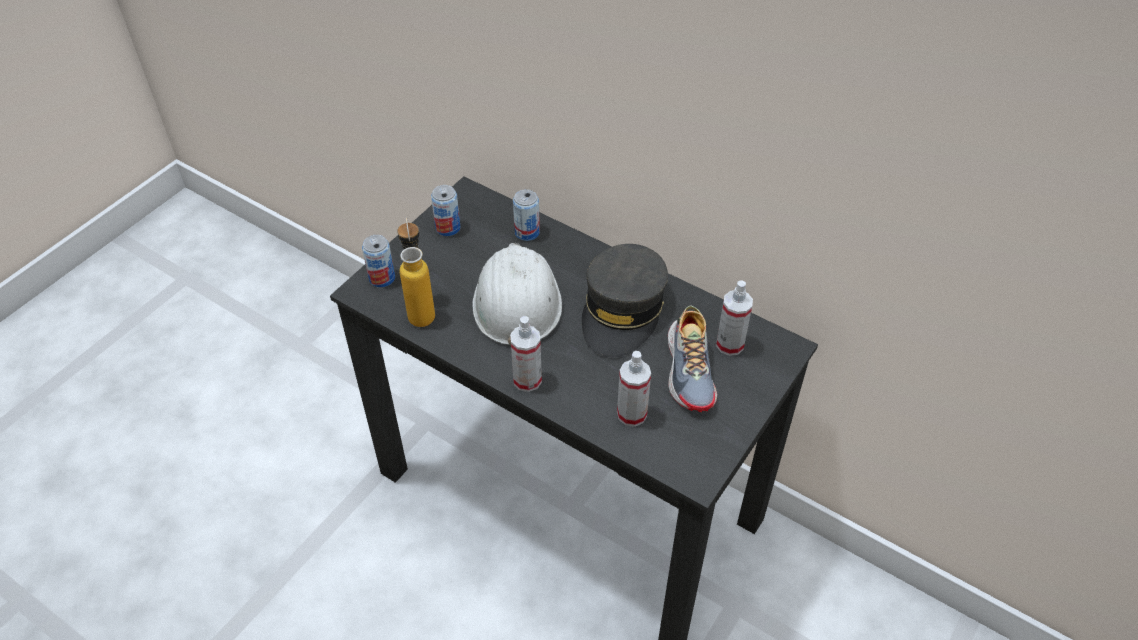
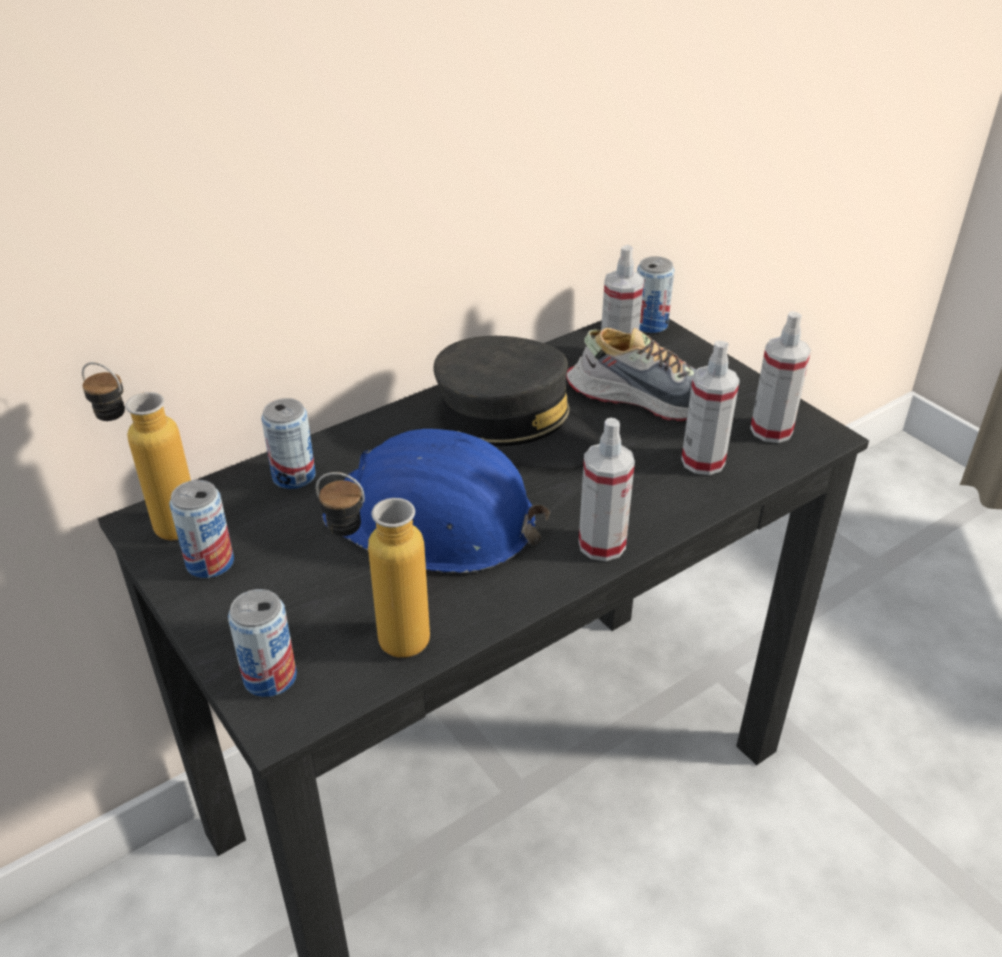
camera: 70 degrees left, 10 degrees down
white hard hat [472,243,562,347] -> blue hard hat [322,429,550,573]
none -> bottle [82,362,191,540]
none -> can [637,256,675,333]
none -> spray bottle [750,311,811,443]

